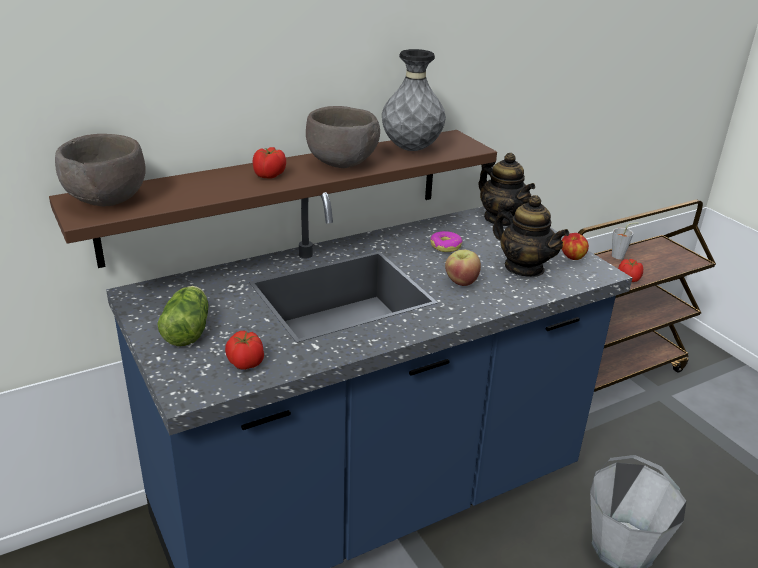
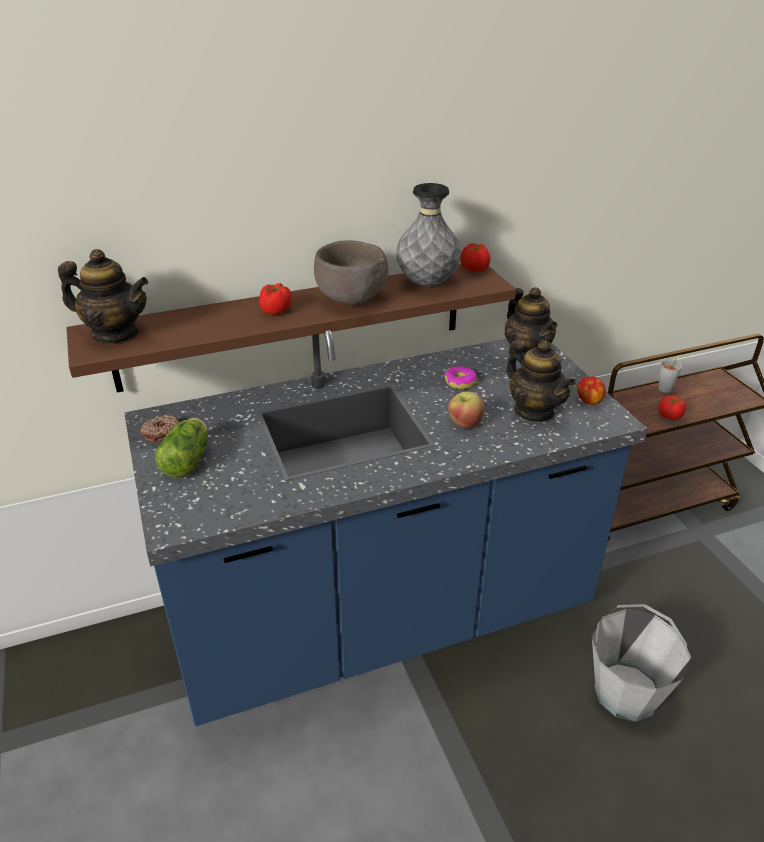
camera: 10 degrees right, 5 degrees up
brown bowl [55,134,146,206] -> teapot [58,249,149,343]
tomato [225,331,264,370] -> tomato moved to [460,243,490,272]
none -> donut [140,415,180,442]

